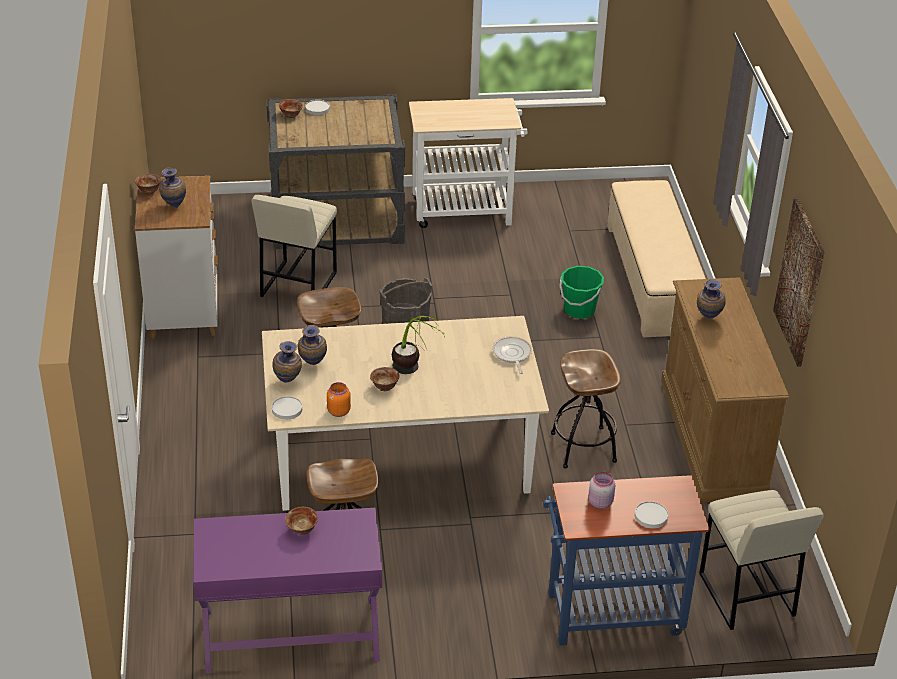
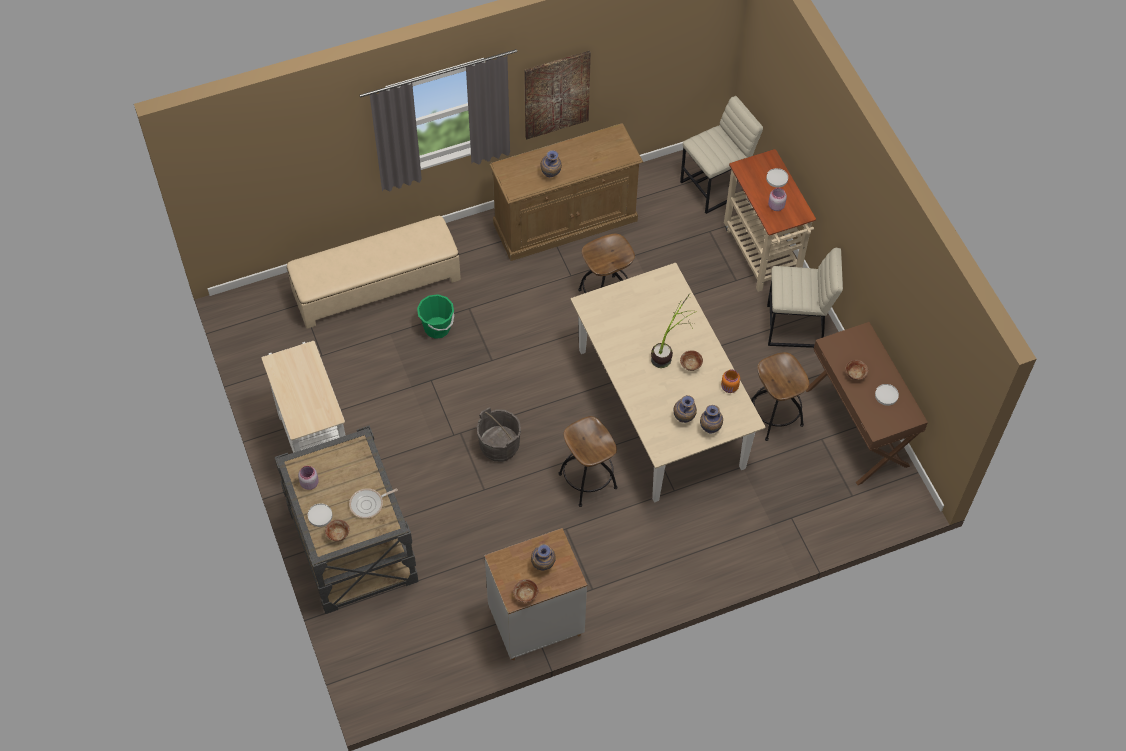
camera: 105 degrees left, 20 degrees up
purple console table [193,508,382,674] -> brown console table [806,322,928,485]
beige chair [251,195,337,297] -> beige chair moved to [767,248,843,348]
white plate [272,396,302,420] -> white plate moved to [875,384,899,406]
frying pan [492,336,532,374] -> frying pan moved to [349,488,398,518]
blue cart [543,475,709,645] -> beige cart [724,149,816,292]
none -> pink jar [298,466,319,490]

